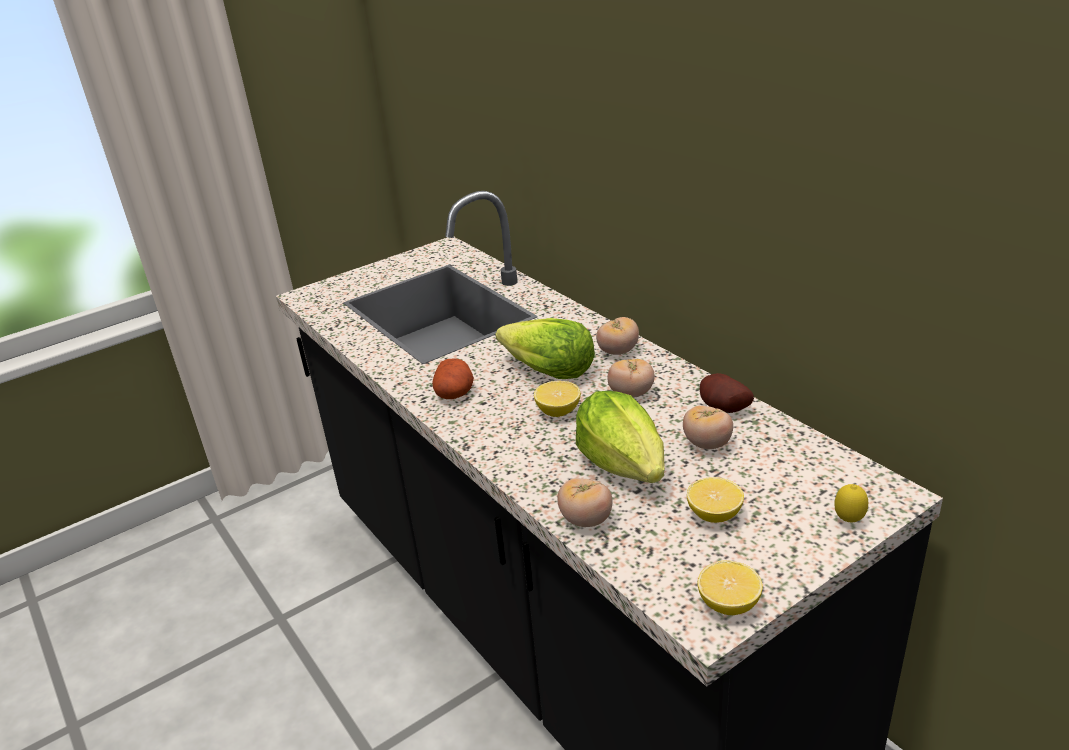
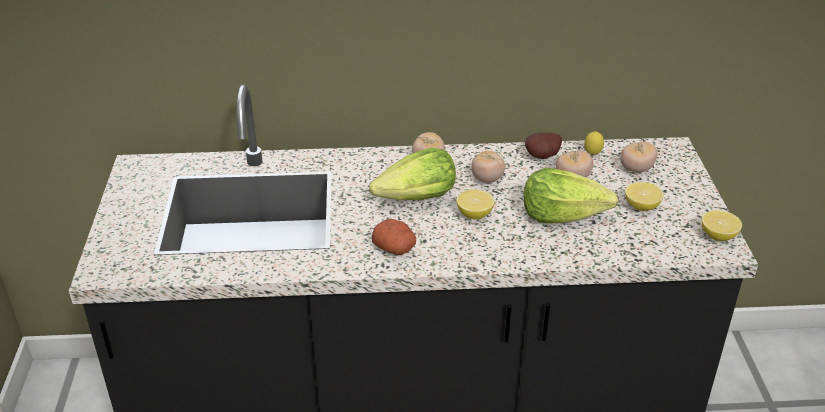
camera: 60 degrees left, 5 degrees up
tomato [558,478,612,527] -> tomato moved to [620,142,657,173]
lemon [834,484,868,522] -> lemon moved to [584,131,604,155]

